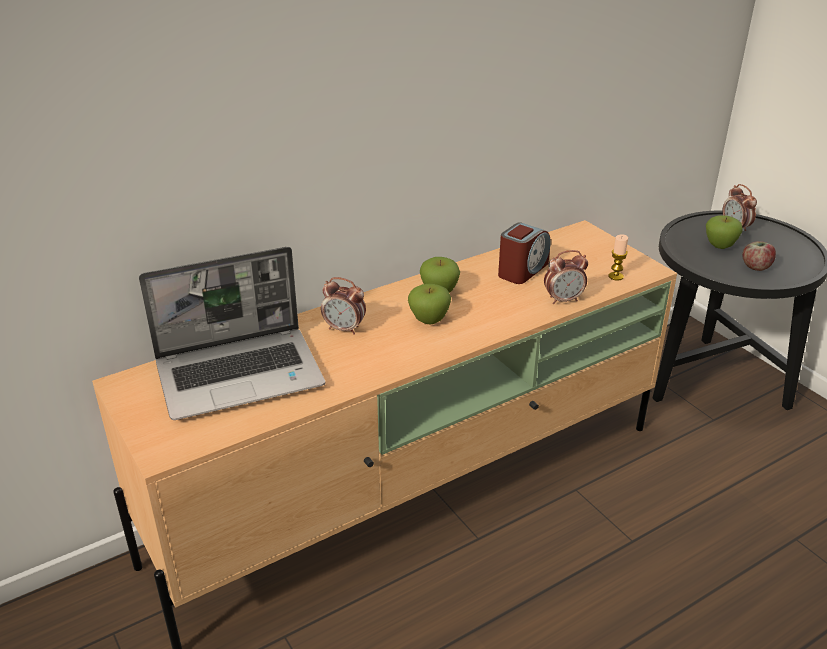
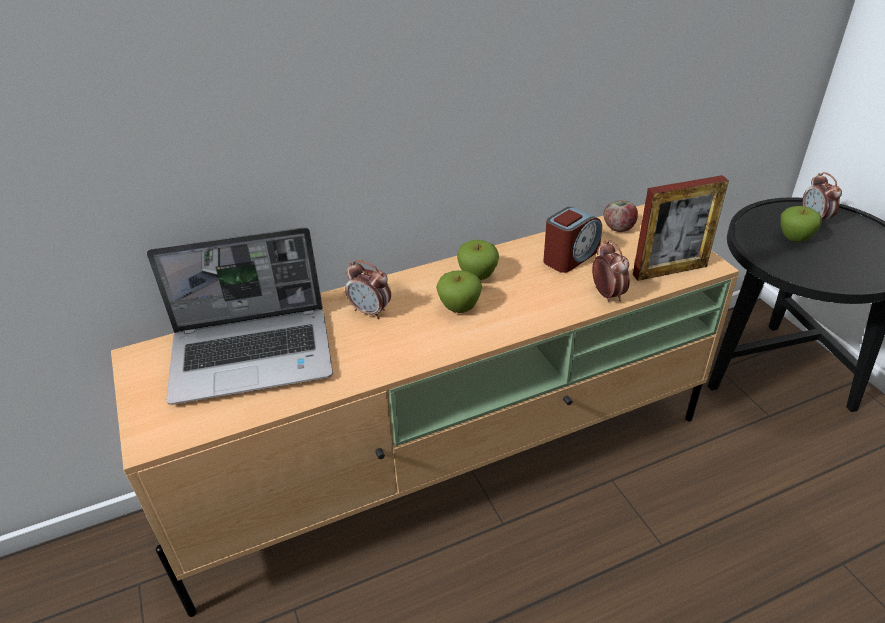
camera: 10 degrees right, 5 degrees up
alarm clock [544,250,588,304] -> alarm clock turned 105 degrees counterclockwise [592,240,630,302]
candle [608,234,628,281] -> picture frame [633,175,729,281]
apple [742,241,776,271] -> apple moved to [604,200,638,232]

